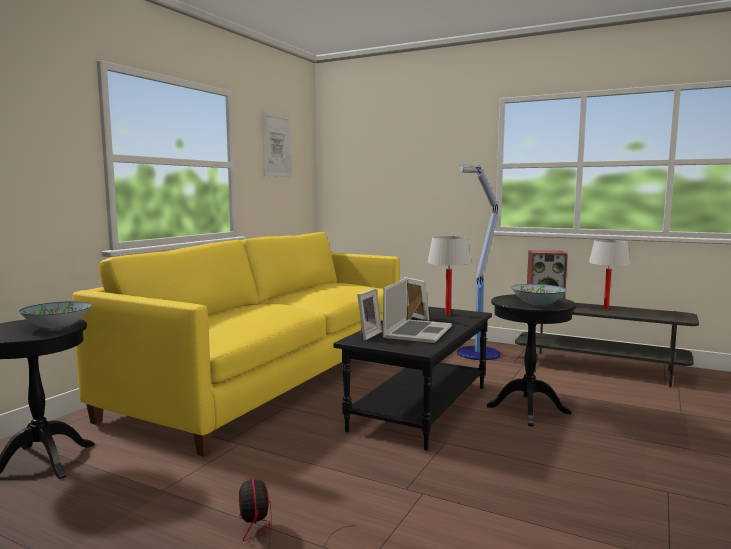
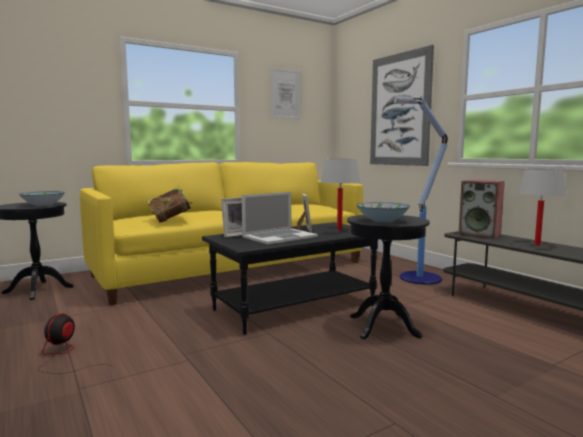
camera: 30 degrees right, 0 degrees up
none -> book [147,186,193,223]
none -> picture [370,45,434,166]

